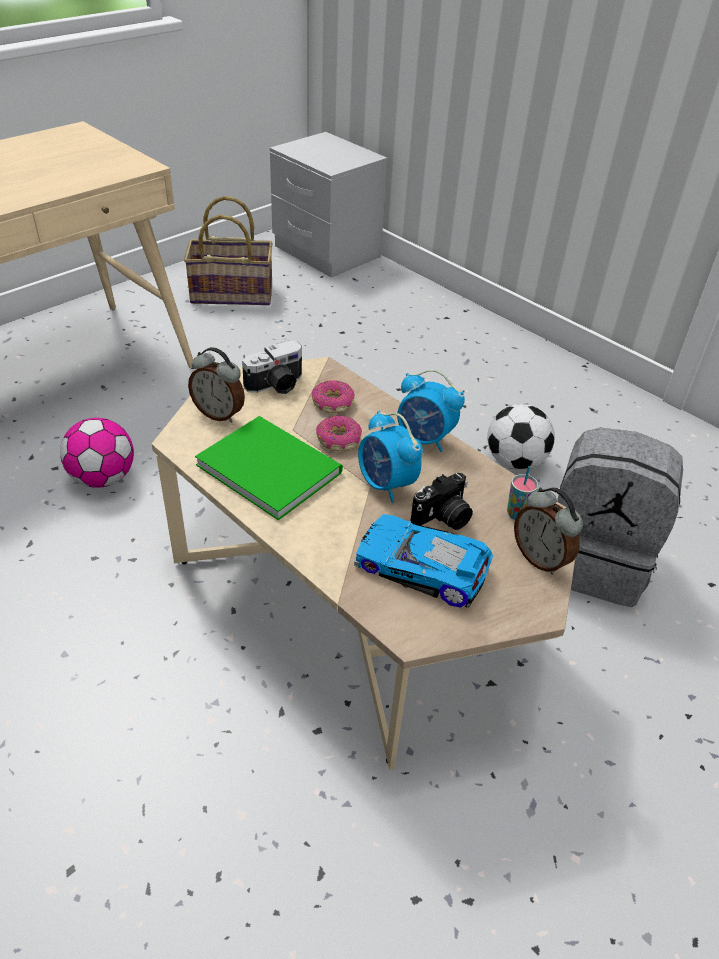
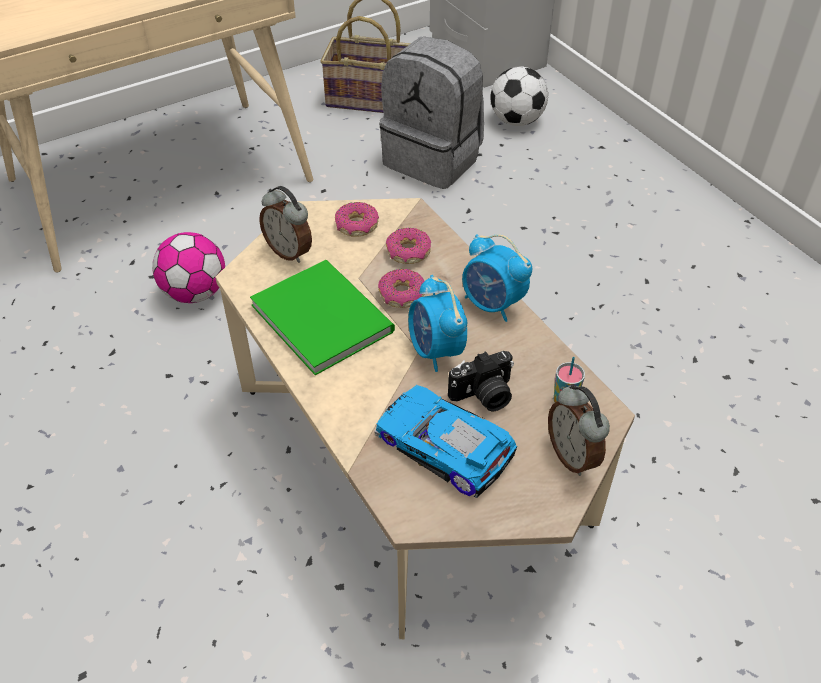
camera: 15 degrees right, 5 degrees up
camera [242,340,302,394] -> donut [335,202,379,237]
football [487,404,555,470] -> football moved to [490,66,548,126]
grey backpack [557,428,683,607] -> grey backpack moved to [380,37,484,189]

